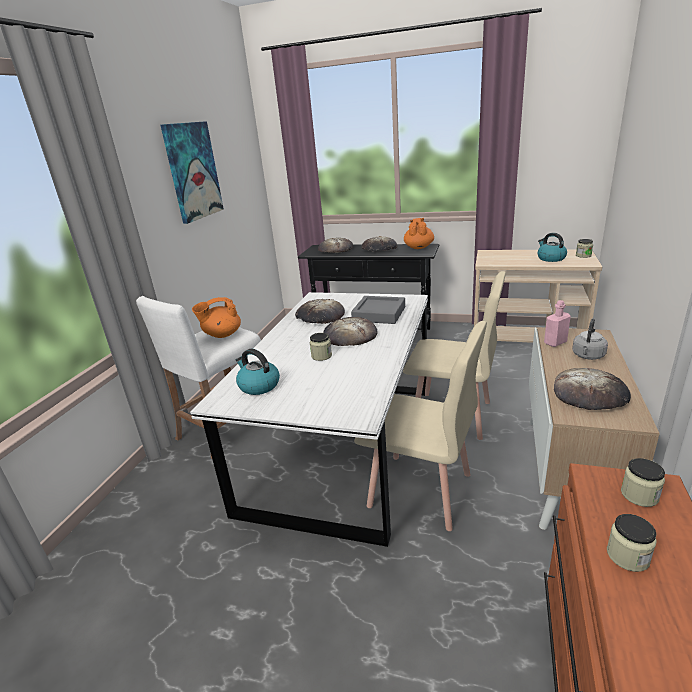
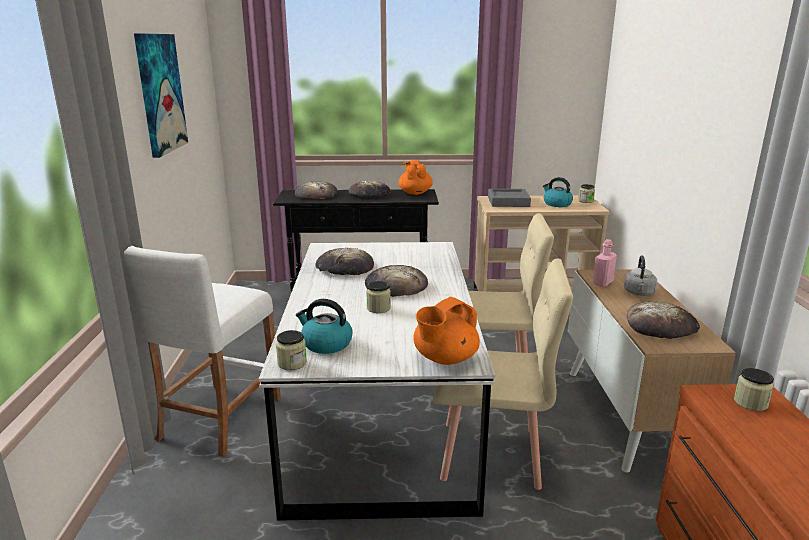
camera: 20 degrees left, 5 degrees down
orange teapot [192,297,241,338] -> orange teapot moved to [413,297,480,365]
grey tray [351,296,405,324] -> grey tray moved to [488,189,531,207]
jar [607,514,657,572] -> jar moved to [276,330,307,370]

